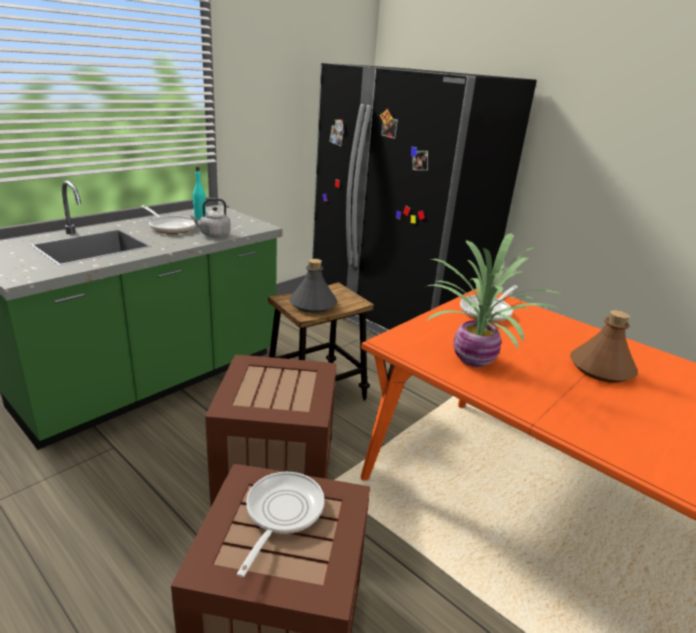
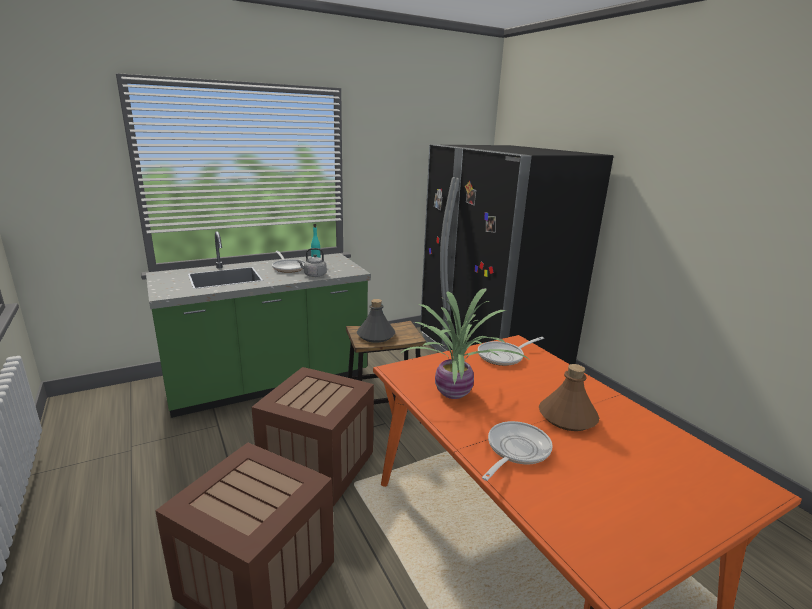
camera: 20 degrees right, 5 degrees down
frying pan [237,472,325,577] -> frying pan moved to [482,421,553,481]

